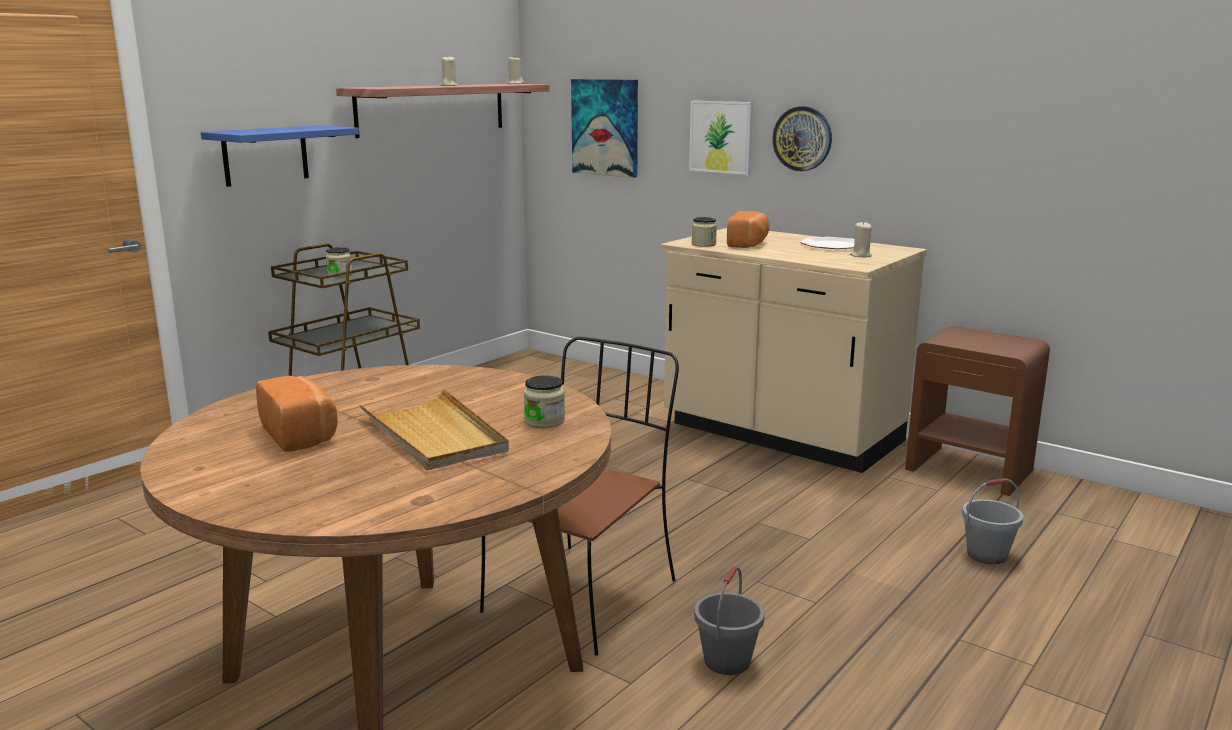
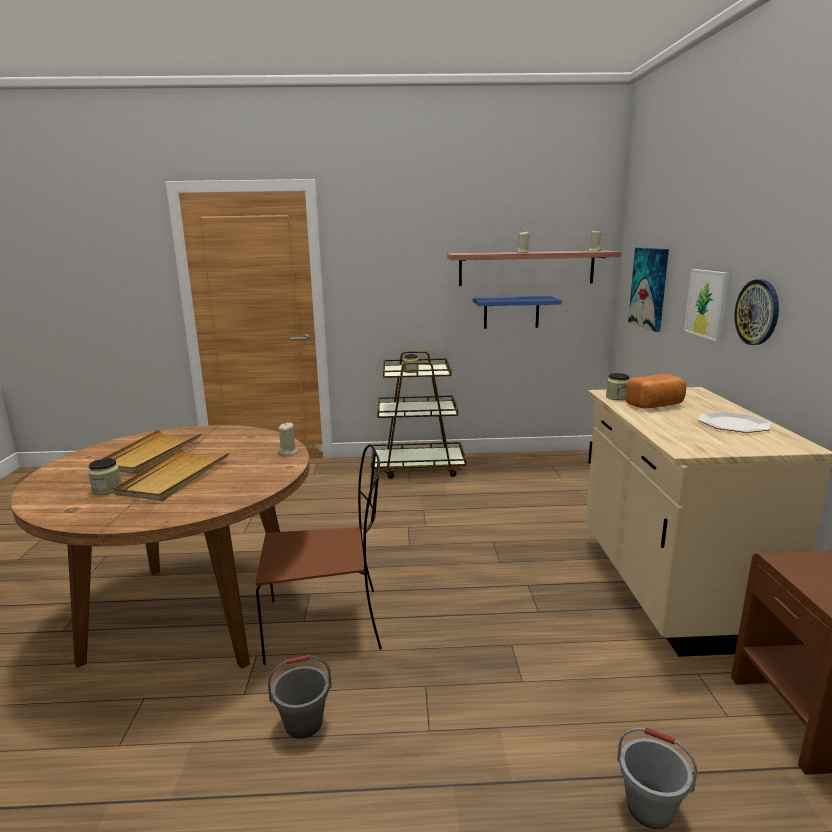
camera: 50 degrees right, 0 degrees up
blue shelf [201,125,359,187] -> blue shelf moved to [473,296,562,329]
bread [256,376,338,452] -> beige tray [102,430,201,474]
jar [524,375,565,428] -> jar moved to [88,458,122,495]
beige candle [850,221,872,258] -> beige candle moved to [278,423,297,455]

